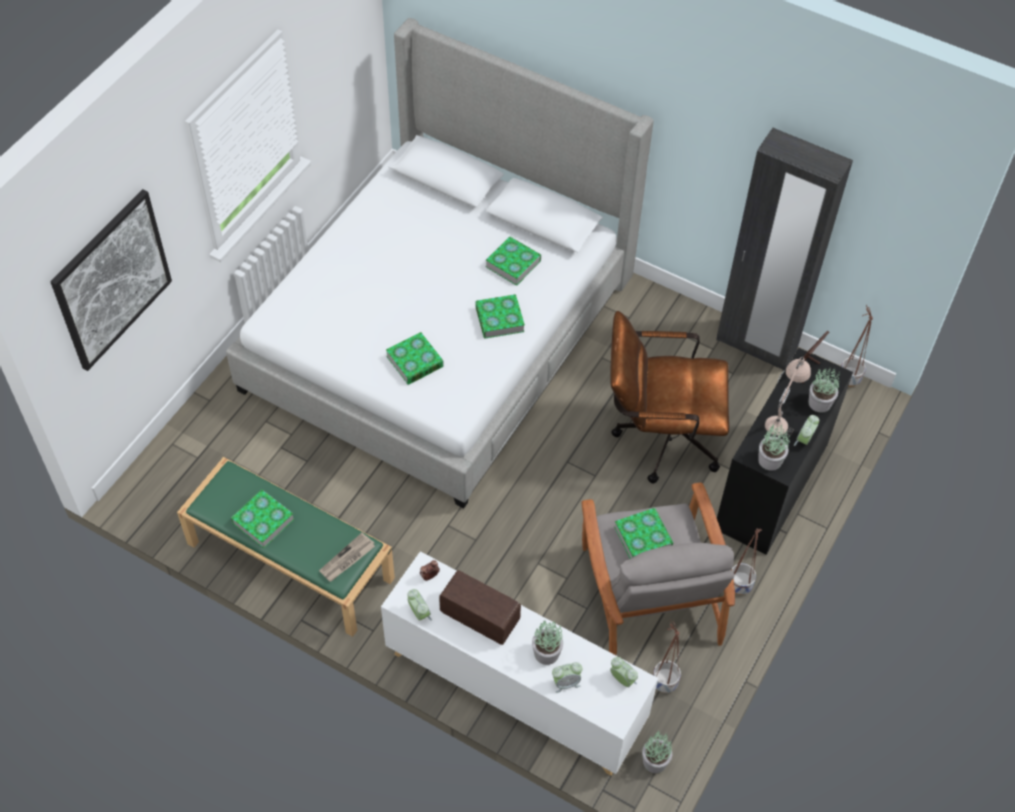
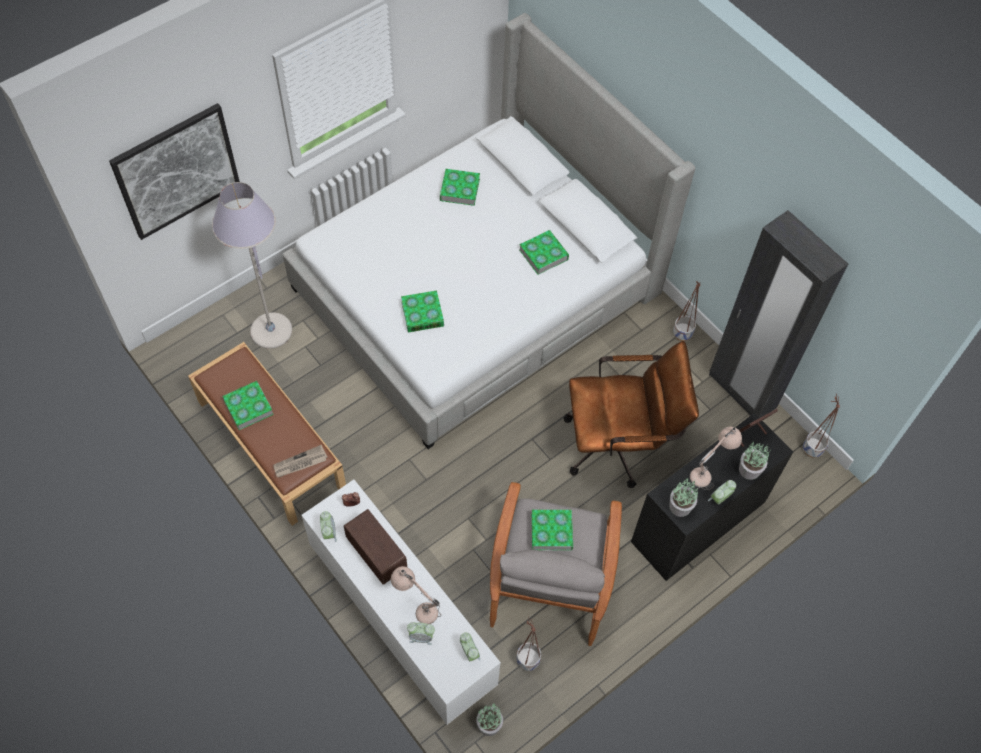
camera: 20 degrees right, 5 degrees up
green bench [177,457,395,637] -> brown bench [188,342,346,526]
book [476,294,525,338] -> book moved to [440,169,480,206]
potted plant [532,620,563,665] -> beige table lamp [391,566,441,624]
brown office chair [610,311,729,484] -> brown office chair turned 150 degrees clockwise [563,341,699,488]
planter [732,529,762,595] -> planter moved to [673,281,701,341]
none -> grey floor lamp [212,182,292,349]

